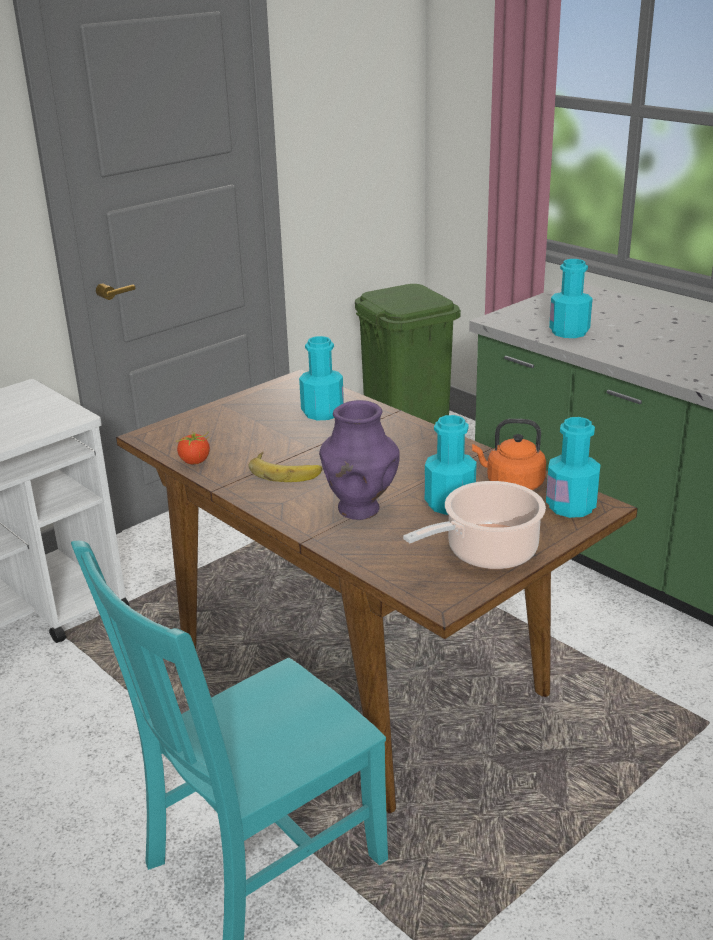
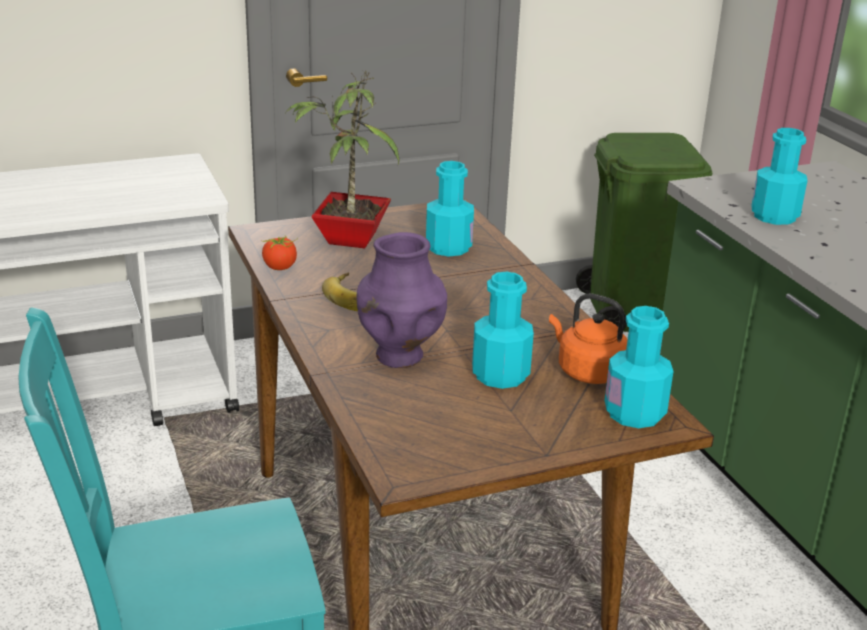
camera: 20 degrees right, 0 degrees up
cooking pot [403,481,546,569] -> none
none -> potted plant [284,71,399,248]

